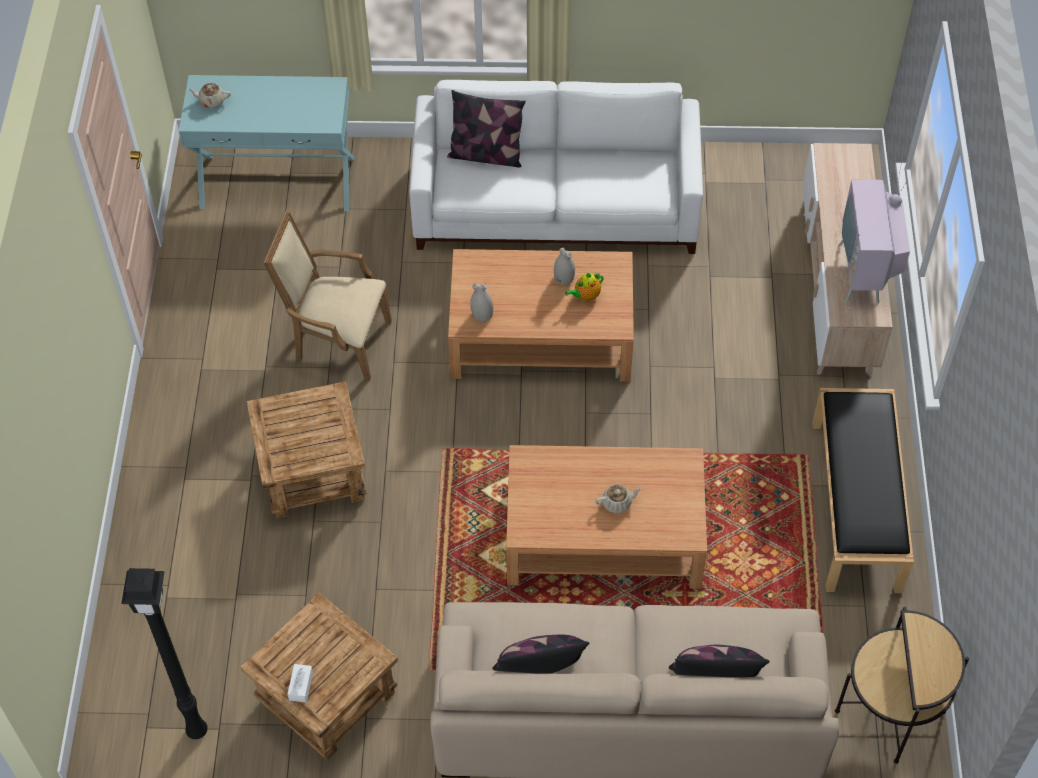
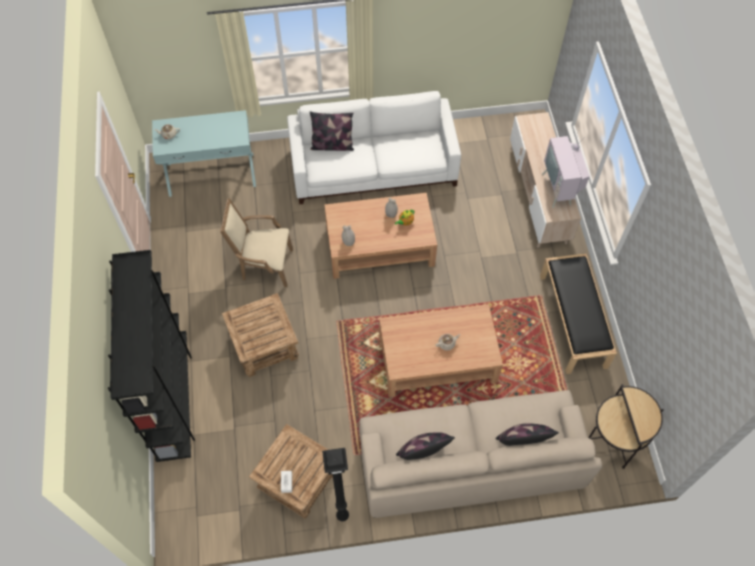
camera: 10 degrees left, 5 degrees up
black floor lamp [121,568,208,739] -> black floor lamp moved to [322,448,349,521]
none -> black bookcase [108,250,195,462]

